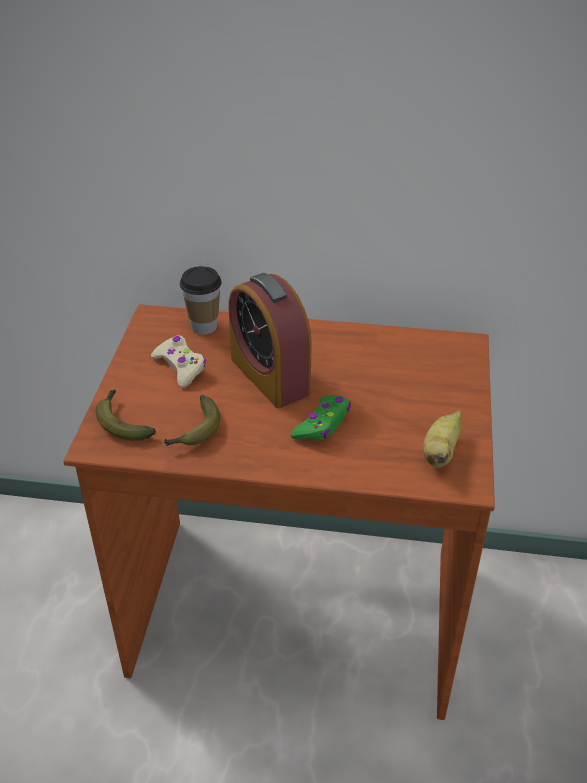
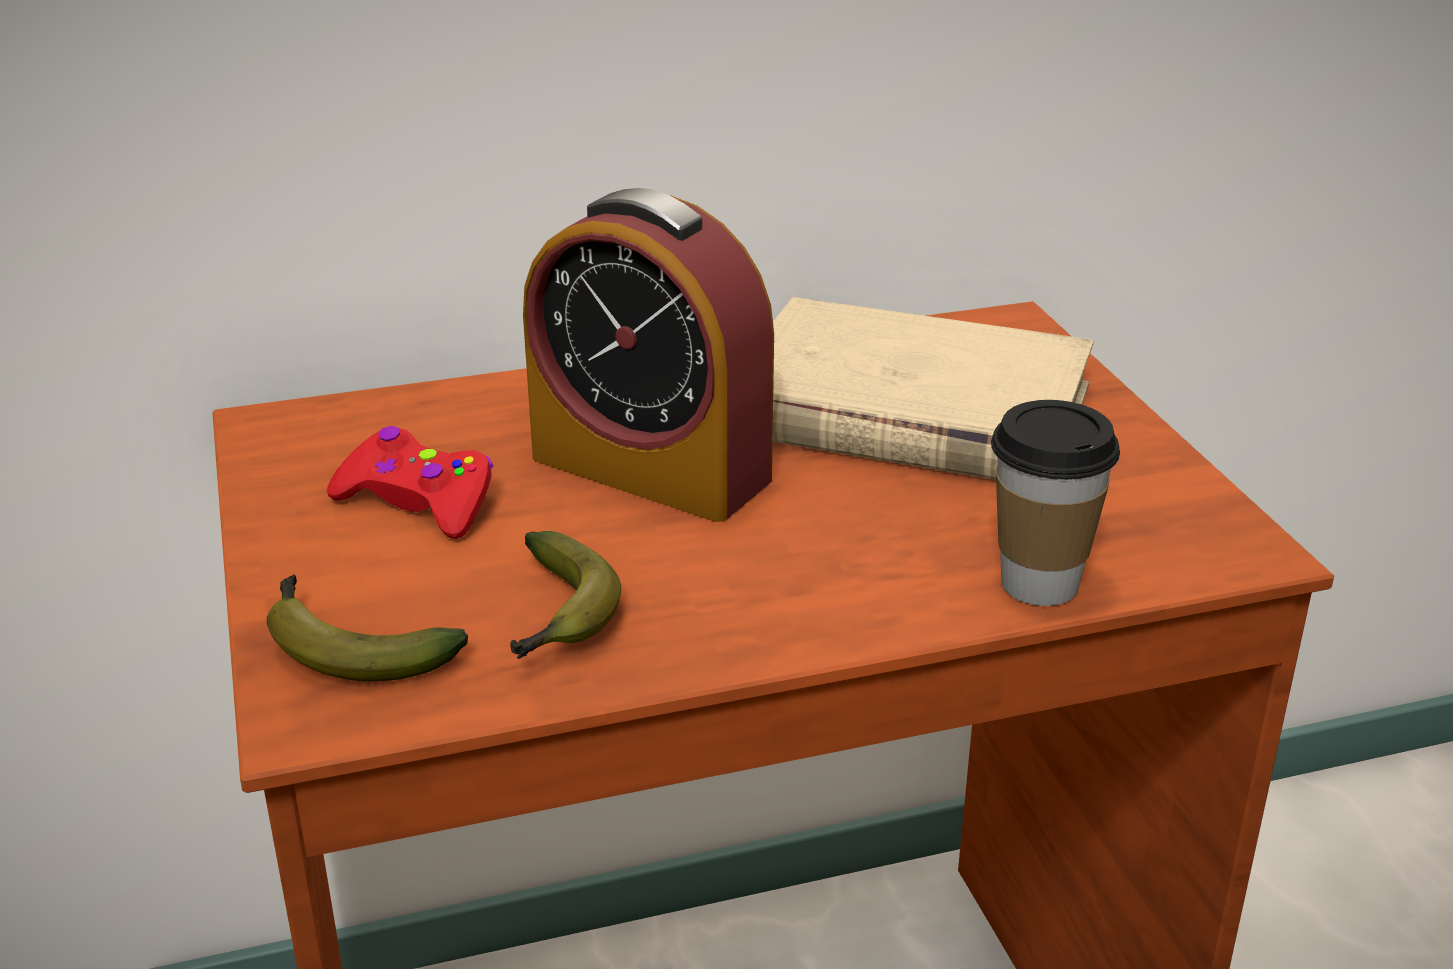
camera: 25 degrees left, 10 degrees down
beige game controller [151,335,206,388] -> red game controller [327,426,494,539]
cup [180,266,222,334] -> cup moved to [991,400,1120,606]
green game controller [290,395,351,440] -> none
banana [423,411,462,468] -> none
none -> beige book [773,297,1094,480]

